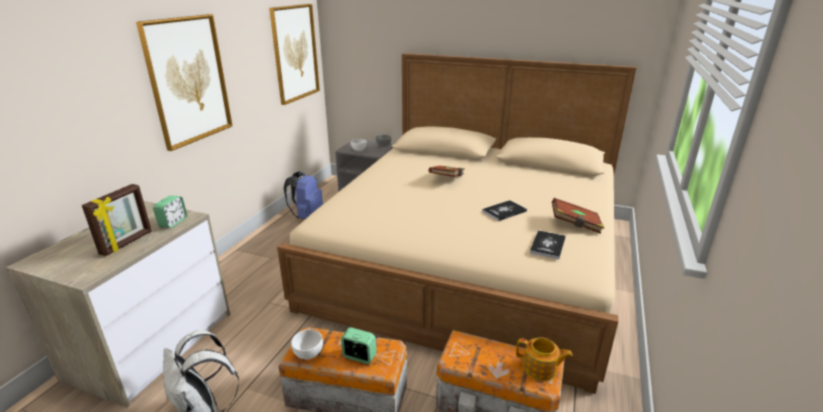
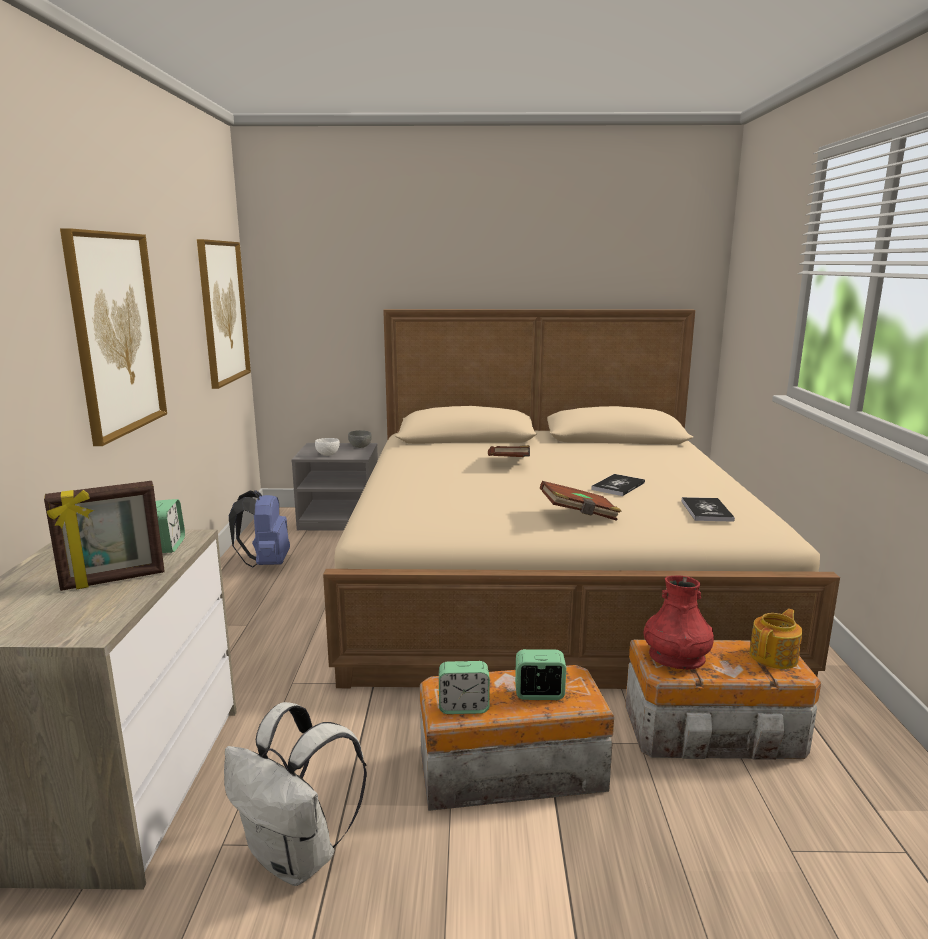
camera: 20 degrees left, 10 degrees down
picture frame [82,184,152,256] -> picture frame turned 60 degrees clockwise [44,481,165,591]
white bowl [291,329,323,360] -> alarm clock [439,661,490,714]
teapot [516,337,573,381] -> teapot turned 45 degrees counterclockwise [749,609,803,669]
brown book [552,198,604,234] -> brown book moved to [540,481,622,521]
none -> red vase [643,576,714,670]

